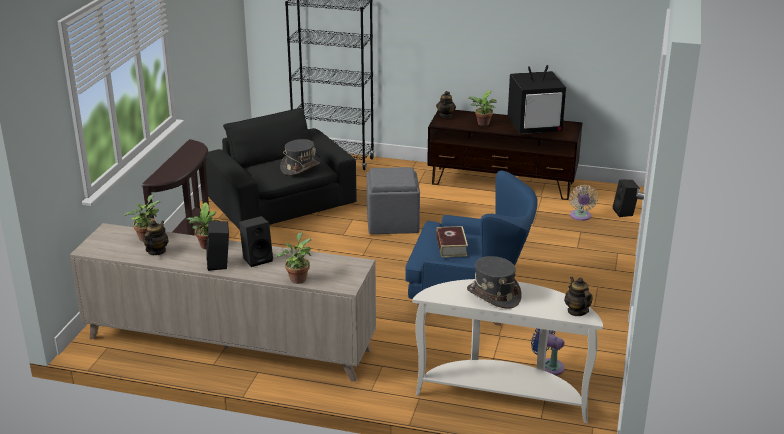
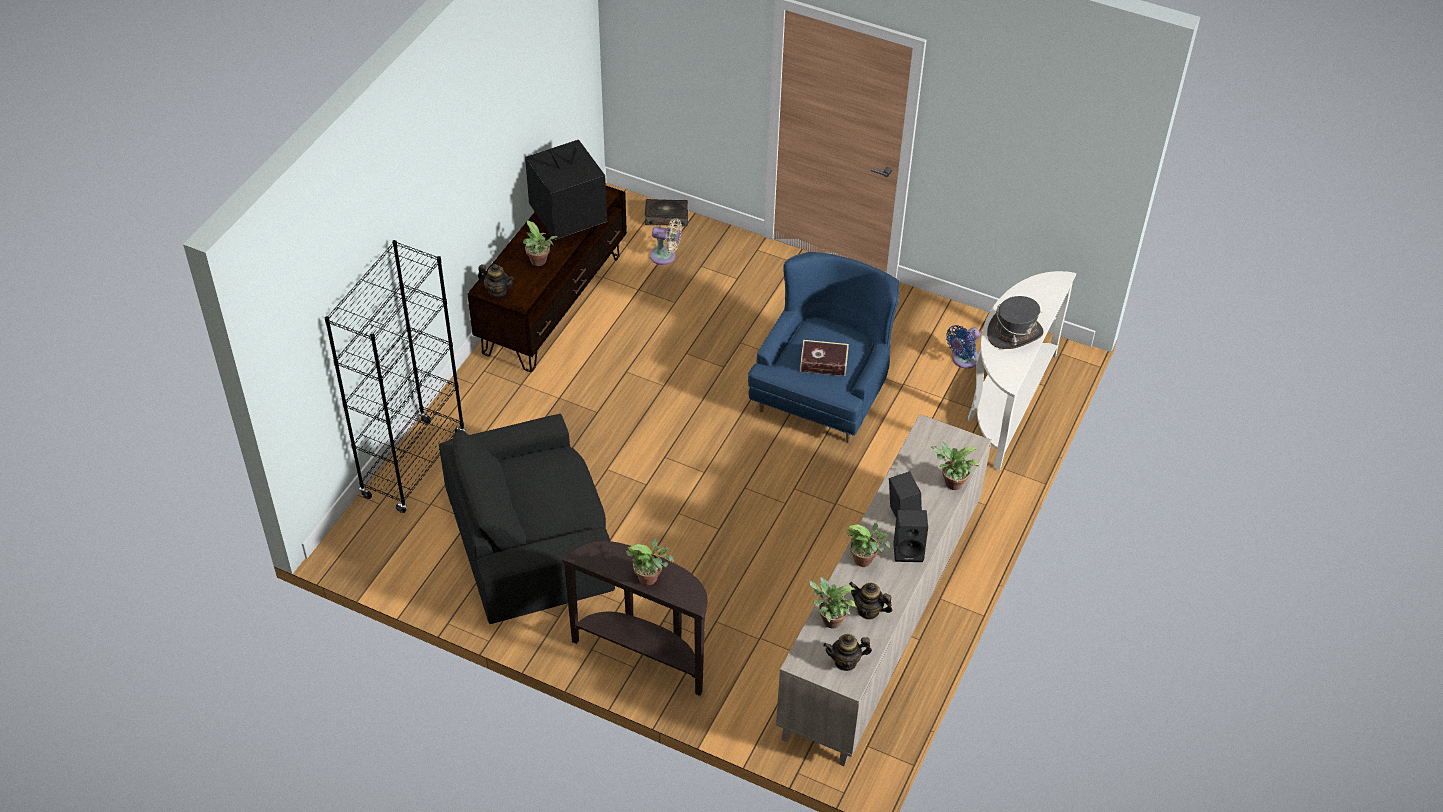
camera: 80 degrees left, 20 degrees up
grey hat [280,139,320,175] -> none
grey ottoman [367,167,420,234] -> none
television [508,65,566,134] -> television turned 120 degrees counterclockwise [525,140,607,240]
teapot [564,277,593,316] -> teapot moved to [823,634,872,671]
black speaker [613,179,640,217] -> book [645,199,688,227]
none -> potted plant [626,538,674,585]

